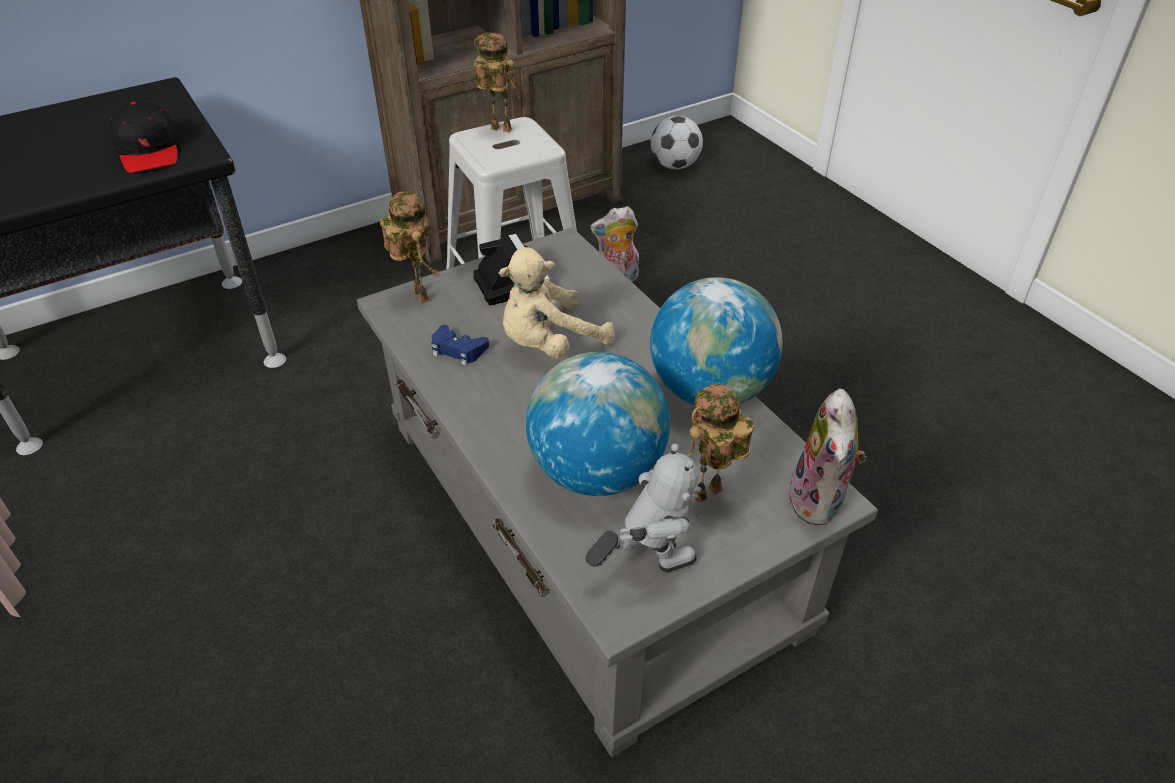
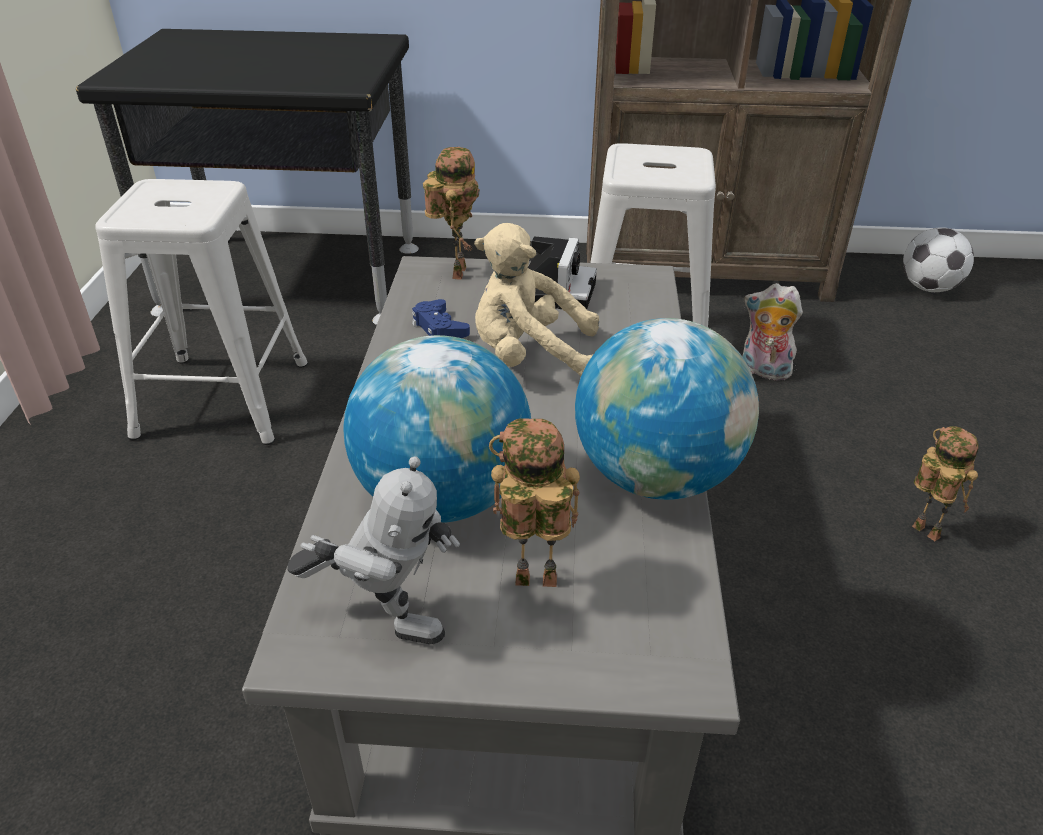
camera: 35 degrees right, 5 degrees down
black cap [110,101,178,173] -> none
toy robot [474,33,520,132] -> toy robot moved to [912,426,979,541]
plush toy [787,389,867,525] -> none
none -> white stool [95,179,308,445]

